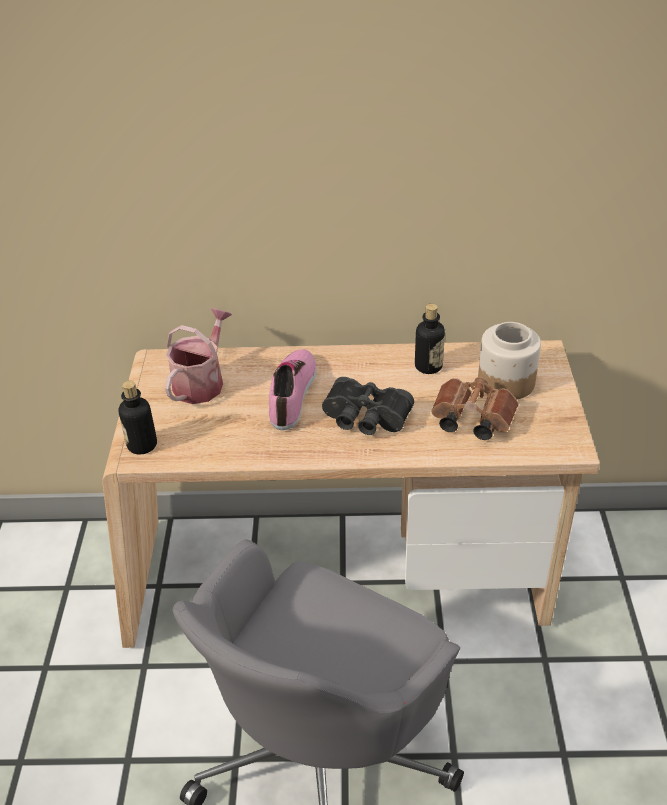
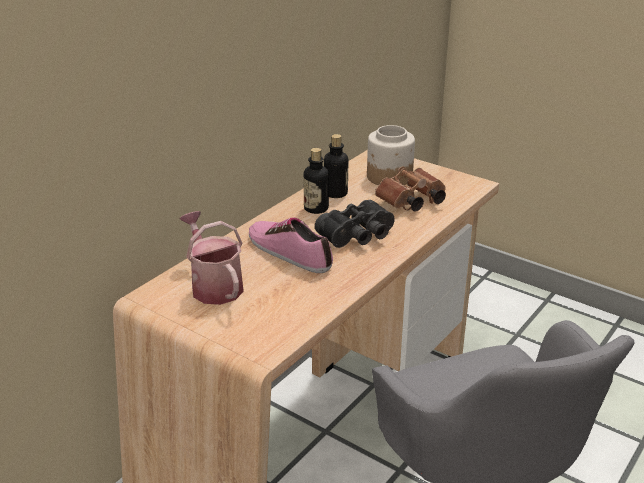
camera: 55 degrees left, 10 degrees down
bottle [119,381,157,455] -> bottle moved to [303,148,329,214]

